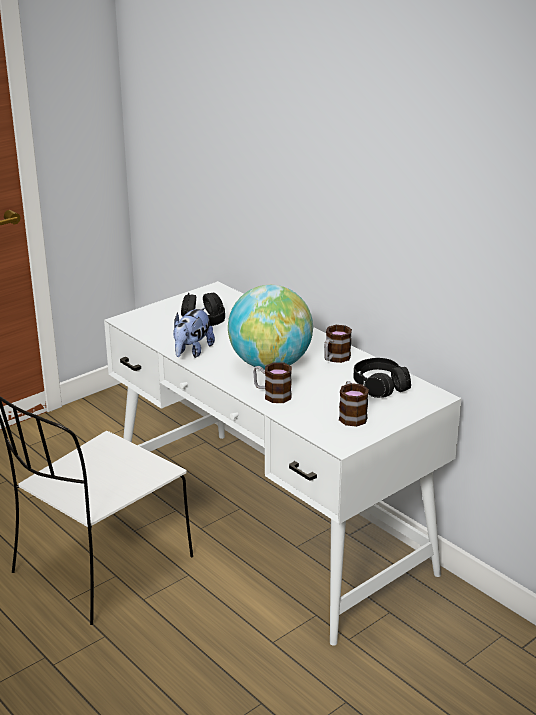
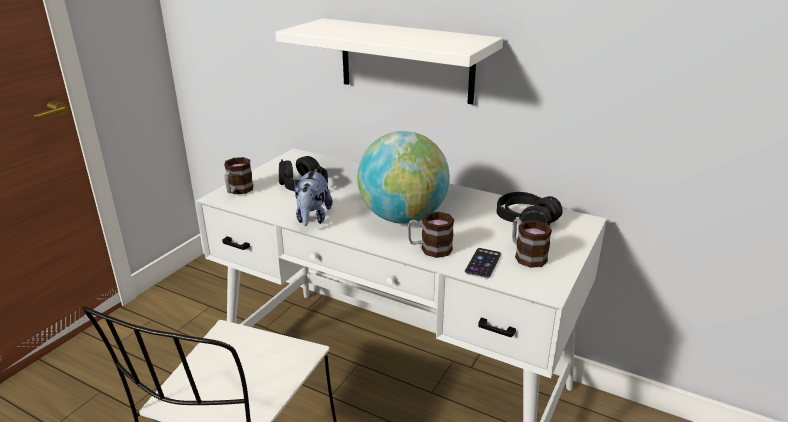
camera: 20 degrees left, 0 degrees up
mug [324,325,352,363] -> mug moved to [224,157,253,194]
none -> white shelf [275,18,503,105]
none -> phone [464,248,501,279]

